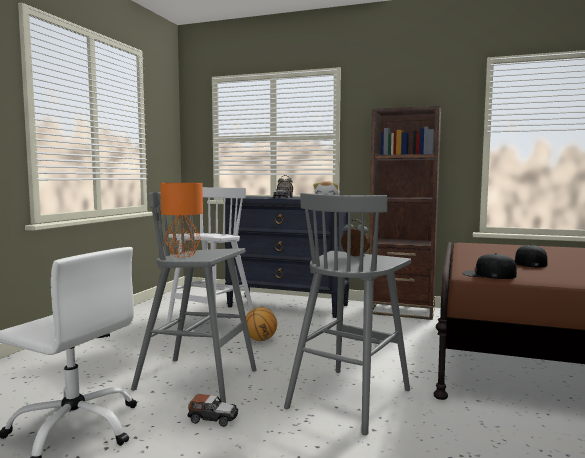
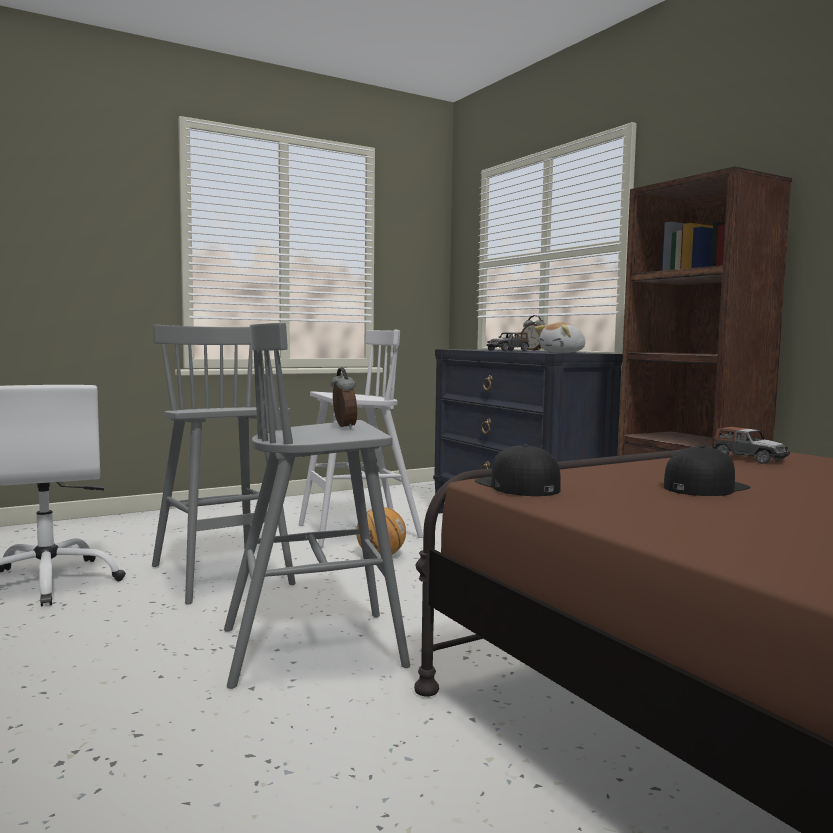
camera: 40 degrees right, 0 degrees up
orange table lamp [160,183,203,257] -> none
toy car [188,394,238,427] -> toy car moved to [712,427,790,464]

